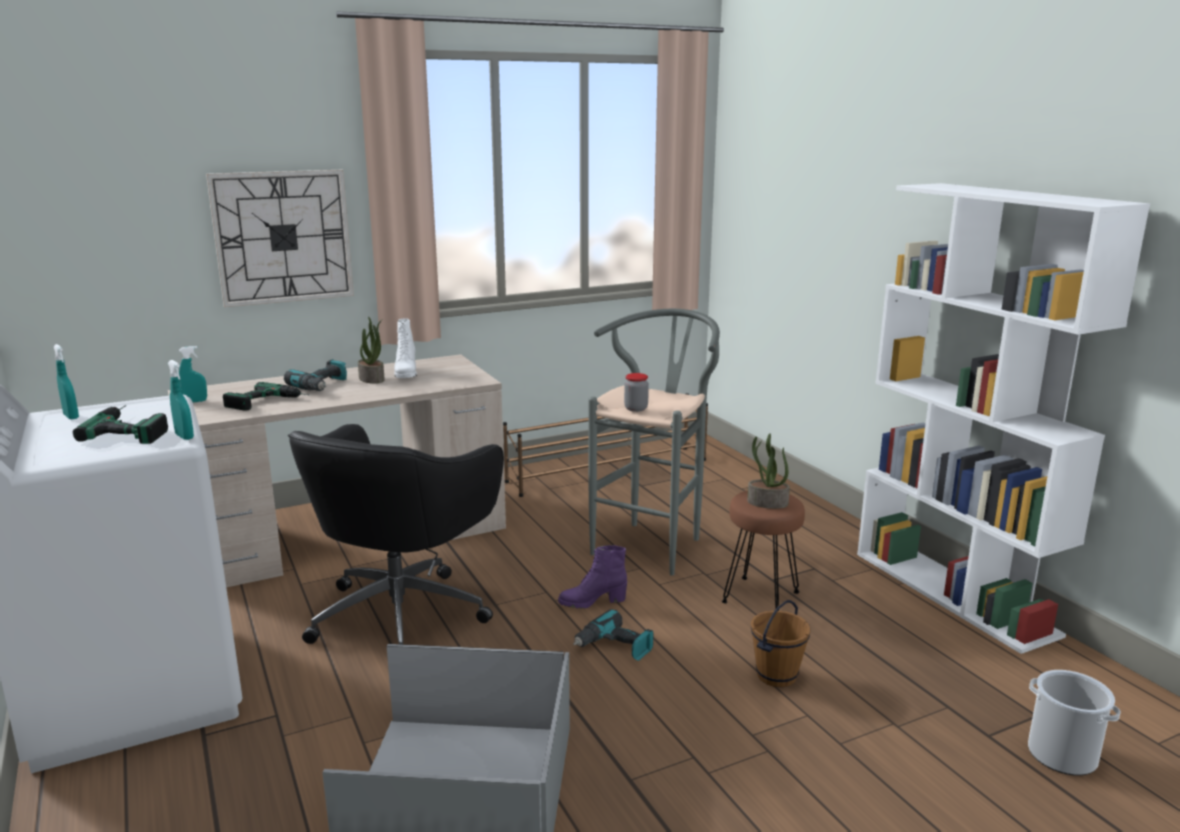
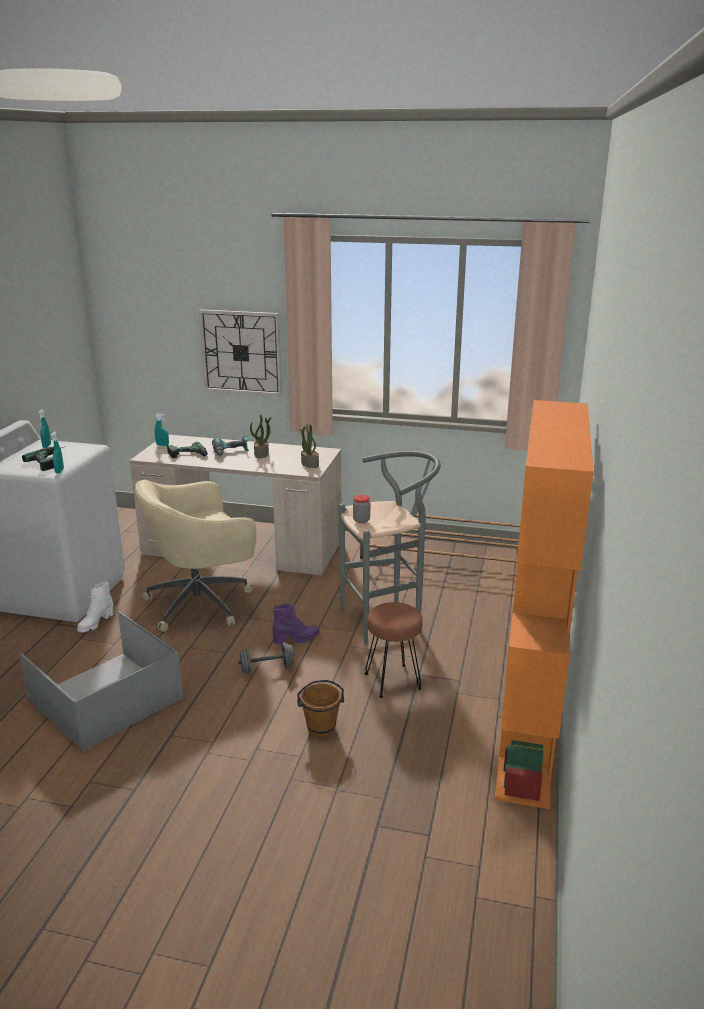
camera: 40 degrees right, 5 degrees up
black office chair [288,424,504,644] -> beige office chair [135,480,256,632]
white boot [394,318,417,378] -> white boot moved to [77,581,113,633]
purple boot [558,545,627,609] -> purple boot turned 135 degrees clockwise [273,604,320,644]
power drill [573,609,653,661] -> grey dumbbell [238,643,295,675]
potted plant [747,433,790,509] -> potted plant moved to [300,423,319,468]
white bookcase [857,183,1150,654] -> orange bookcase [495,400,594,809]
bucket [1028,670,1121,776] -> none

